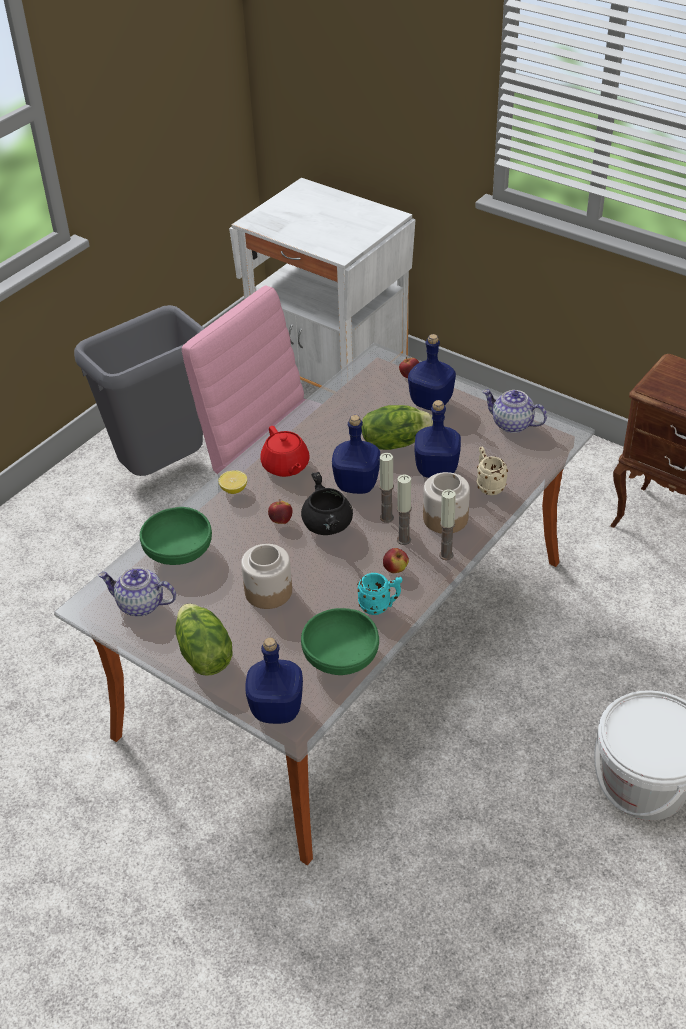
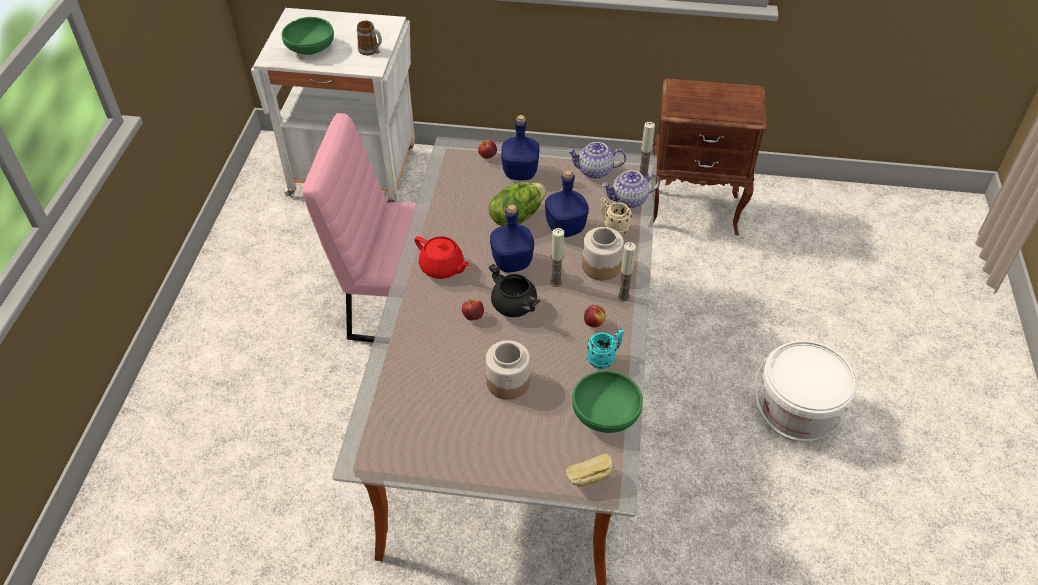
camera: 30 degrees left, 5 degrees up
grey trash can [74,305,205,476] -> none
teapot [98,567,176,617] -> teapot moved to [602,170,660,208]
green bowl [140,507,212,565] -> green bowl moved to [282,17,334,55]
lettuce [176,603,233,676] -> none
lemon [218,470,247,494] -> none
blue bottle [245,637,303,724] -> bread [566,454,614,487]
candle [397,474,412,545] -> candle moved to [640,122,655,177]
none -> mug [357,20,382,55]

